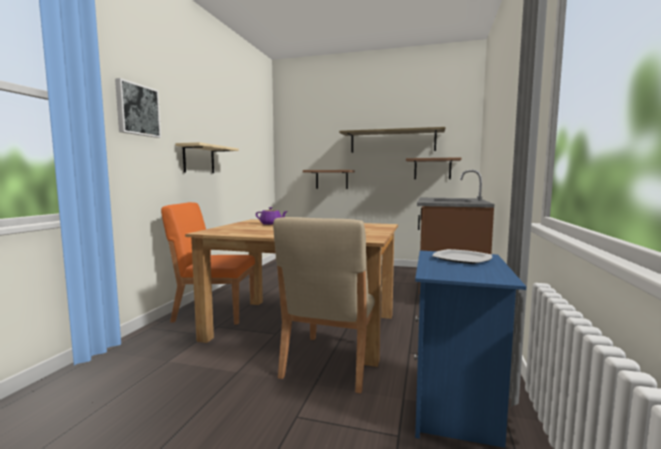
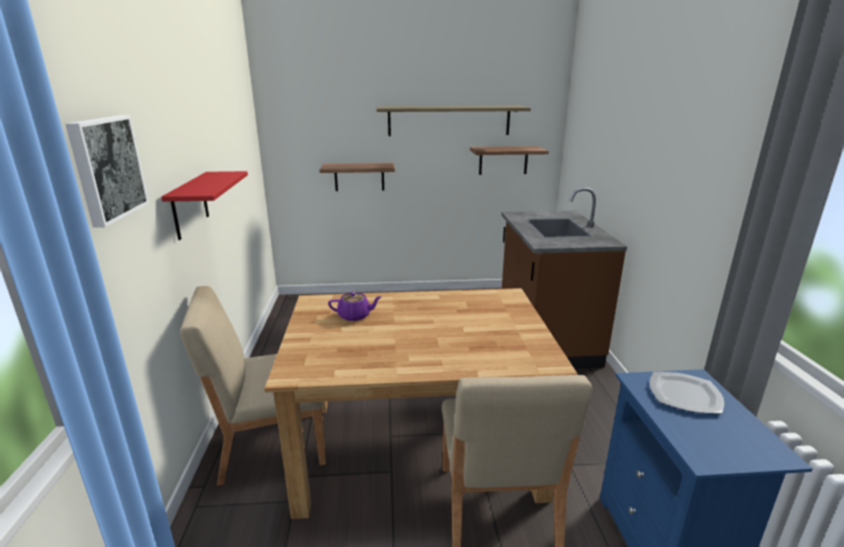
camera: 20 degrees left, 15 degrees up
orange chair [161,202,255,325] -> beige chair [180,286,326,485]
beige shelf [175,142,239,173] -> red shelf [161,171,248,240]

